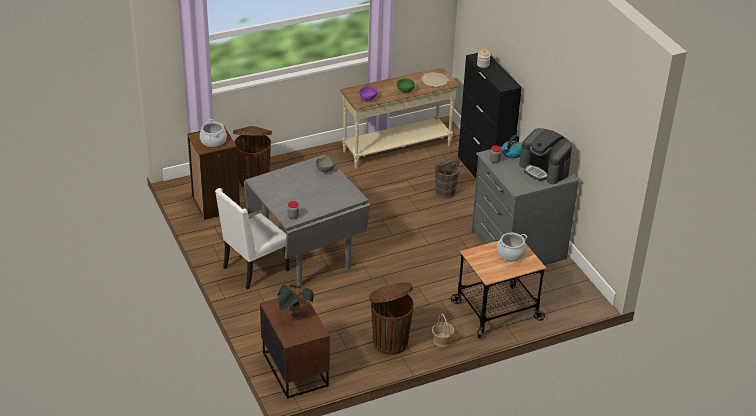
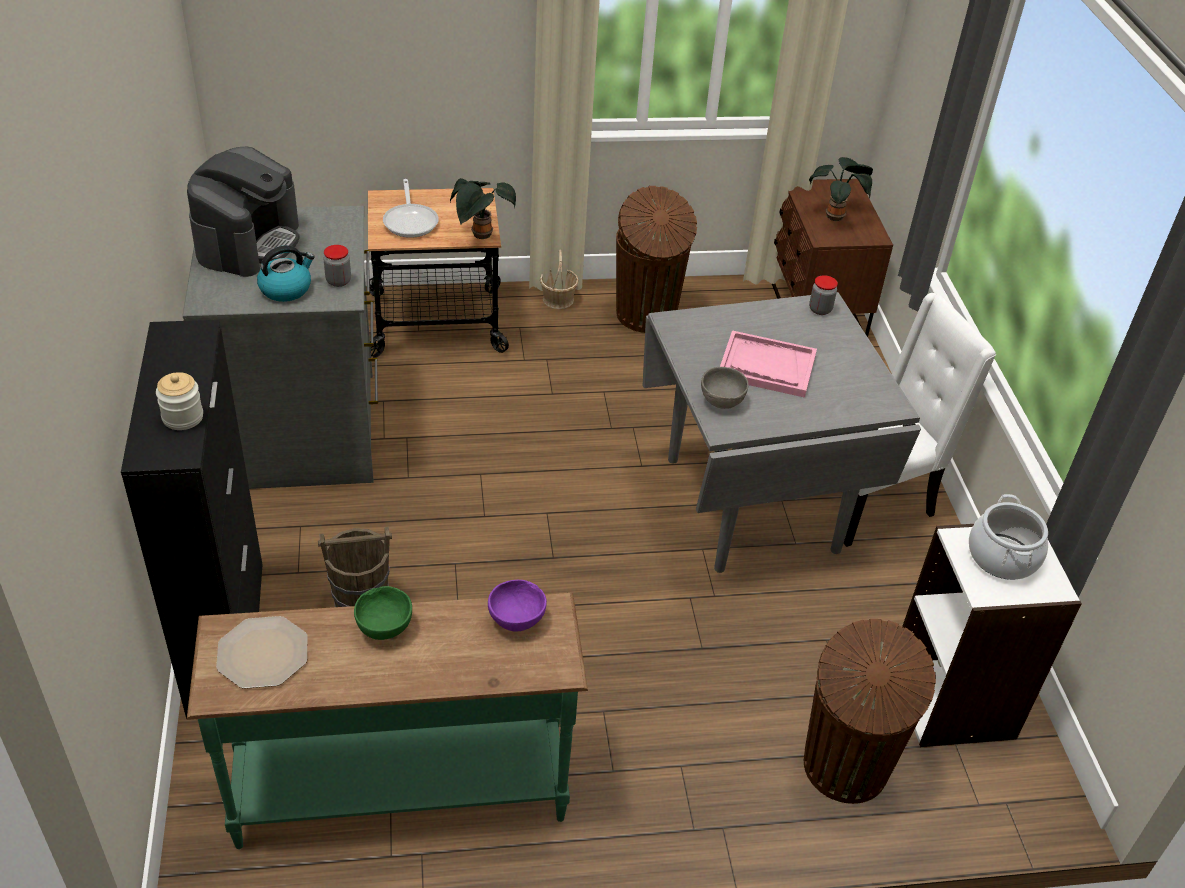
camera: 165 degrees left, 5 degrees up
brown bookcase [187,126,240,220] -> white bookcase [902,524,1082,747]
beige console table [340,67,460,168] -> green console table [187,593,588,849]
cooking pot [497,233,527,261] -> frying pan [383,179,439,238]
coffee machine [519,128,572,184] -> coffee machine turned 45 degrees clockwise [187,147,300,277]
none -> potted plant [450,178,516,239]
none -> pink tray [720,330,817,398]

